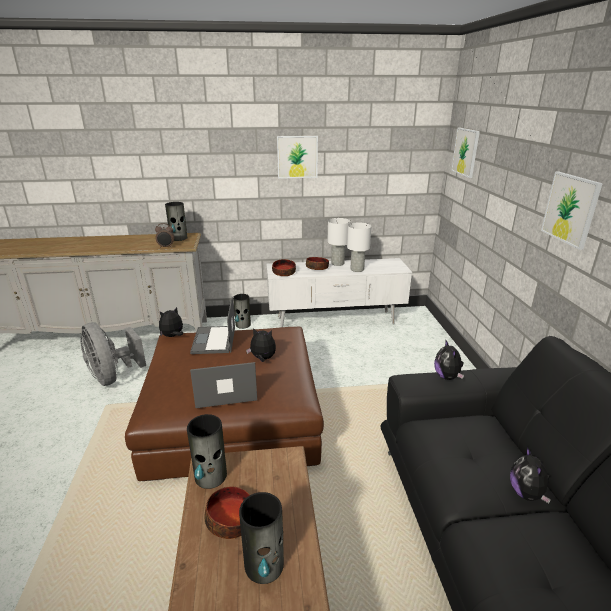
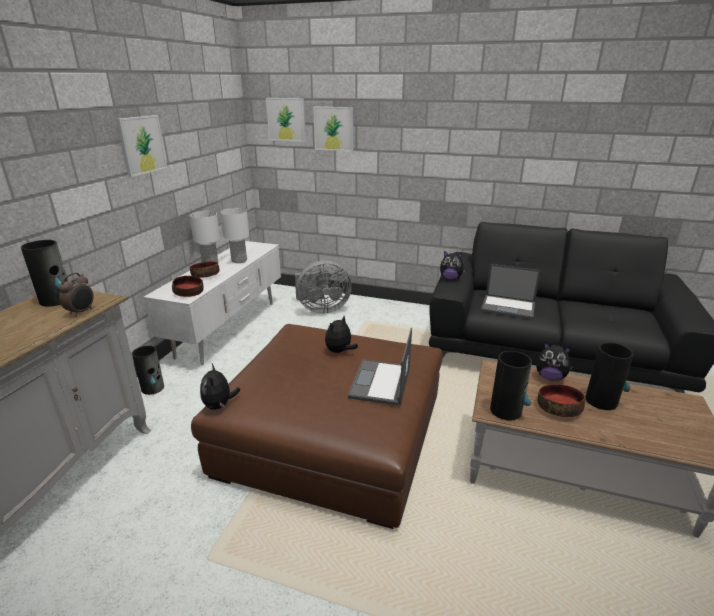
camera: 65 degrees left, 0 degrees up
grey fan [80,322,146,386] -> grey fan moved to [295,260,352,314]
laptop [190,297,235,354] -> laptop moved to [481,264,541,320]
plush toy [510,446,551,503] -> plush toy moved to [536,342,573,381]
picture [541,172,603,250] -> picture moved to [313,107,353,152]

